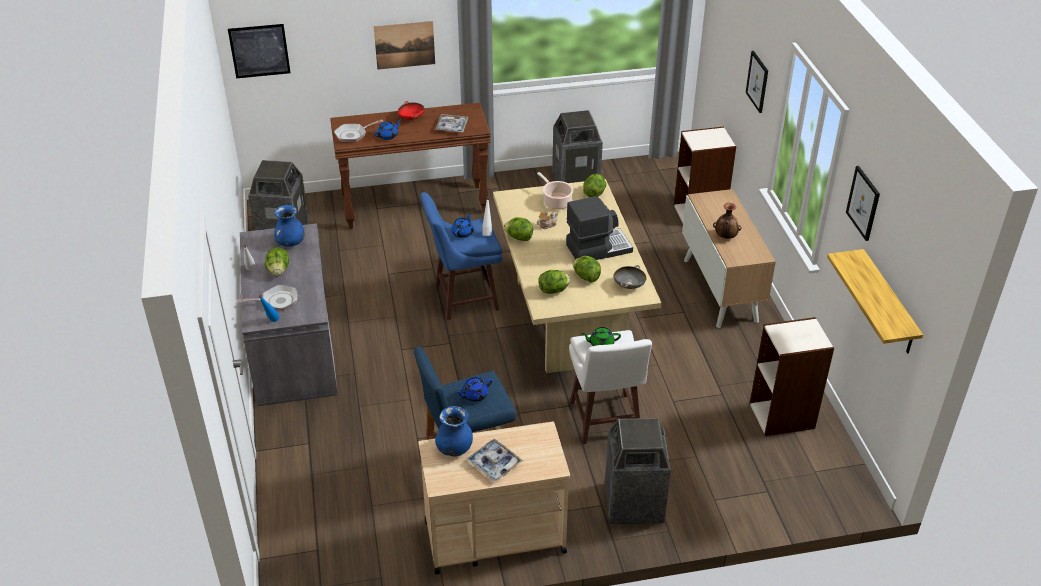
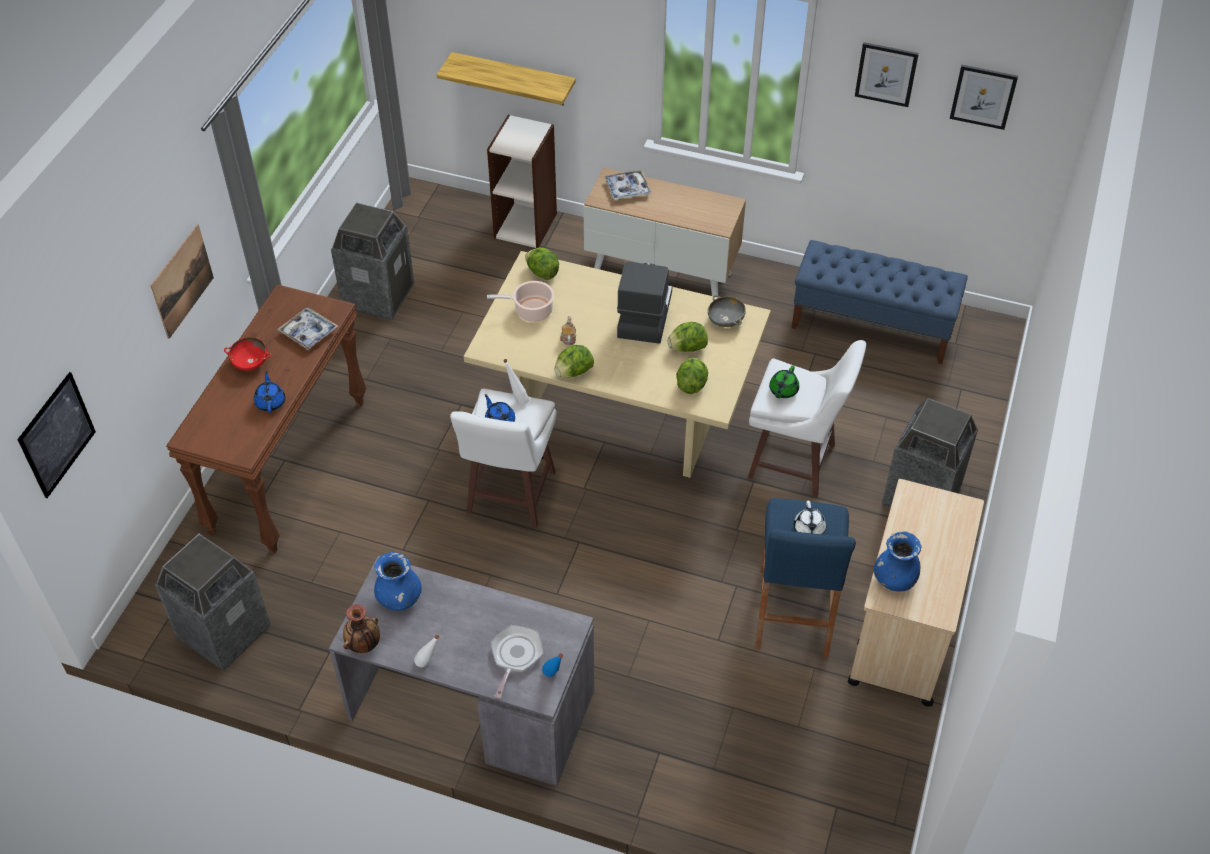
camera: 60 degrees left, 10 degrees up
lettuce [265,247,289,276] -> none
frying pan [334,119,383,142] -> none
blue stool [420,192,502,320] -> white stool [450,389,557,528]
blue teapot [455,377,492,402] -> white teapot [794,501,826,535]
tray [466,439,523,482] -> tray moved to [604,170,651,200]
vase [713,203,742,239] -> vase moved to [343,604,380,653]
picture [746,51,768,113] -> picture moved to [950,65,1018,130]
bookcase [750,317,834,436] -> blue bench [792,240,968,364]
shelf [827,249,923,354] -> shelf moved to [437,52,576,105]

